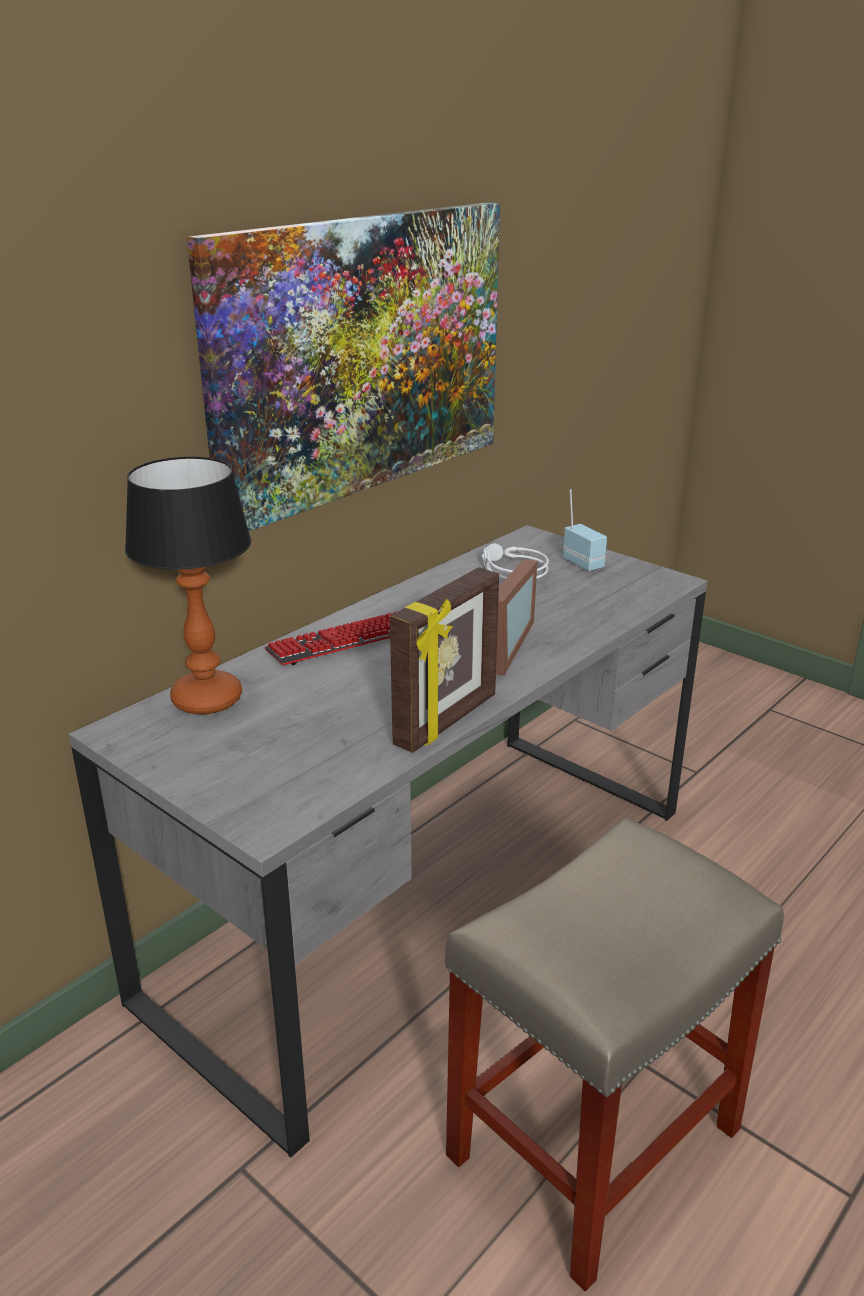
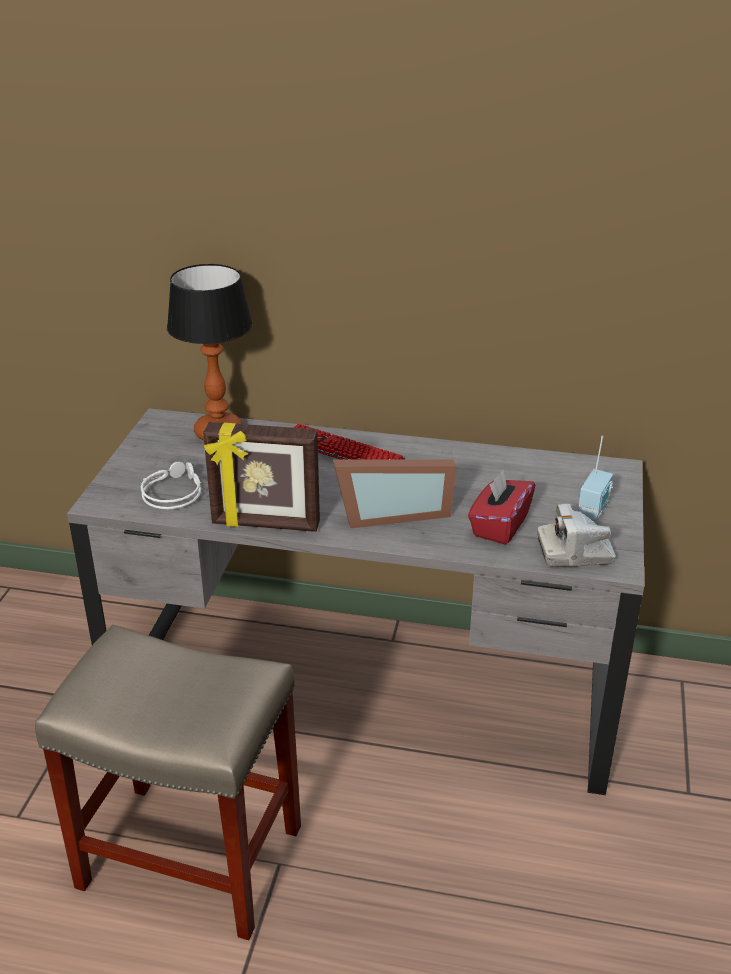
camera: 60 degrees right, 5 degrees up
picture [187,202,500,531] -> none
grey headphones [482,543,549,579] -> grey headphones moved to [141,462,202,509]
none -> red tissue box [468,470,535,545]
none -> camera [537,504,616,567]

